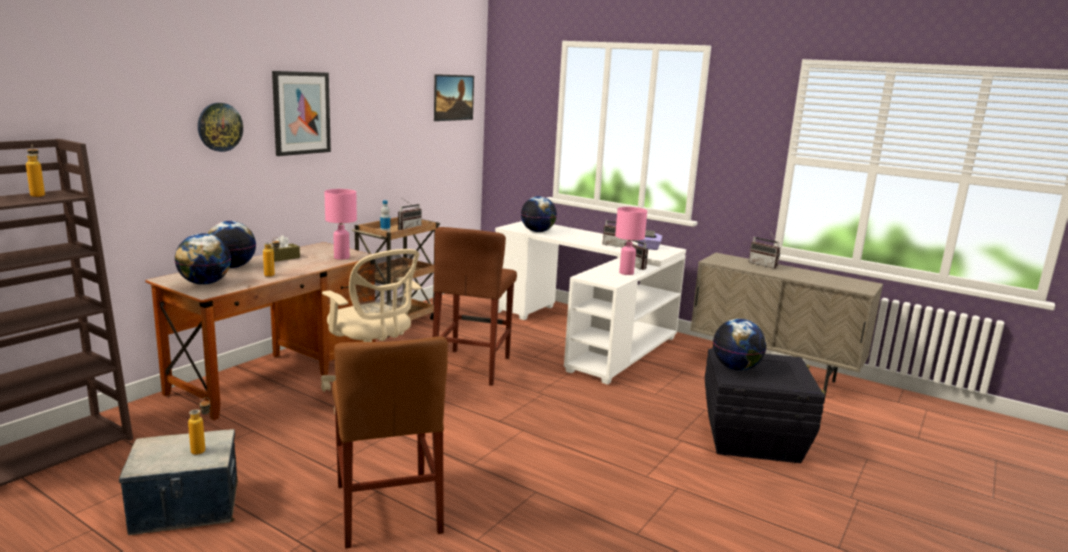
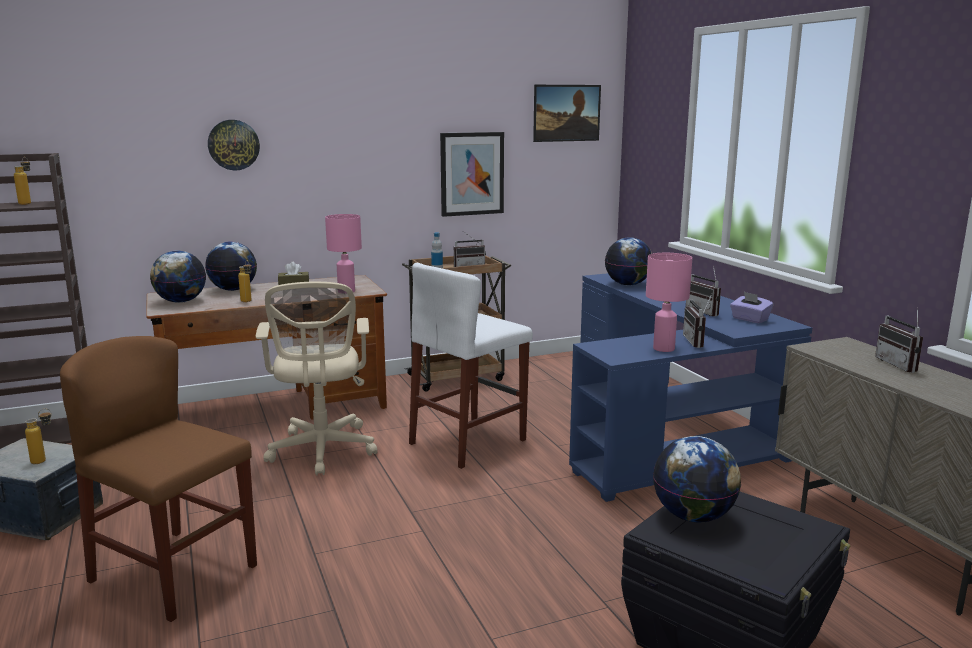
camera: 35 degrees right, 0 degrees up
picture [272,71,331,156] -> picture moved to [440,132,504,217]
brown chair [332,337,448,549] -> brown chair turned 105 degrees clockwise [60,336,257,622]
brown stool [433,227,517,386] -> white stool [409,263,533,469]
white desk [495,221,686,385] -> blue desk [569,273,812,502]

